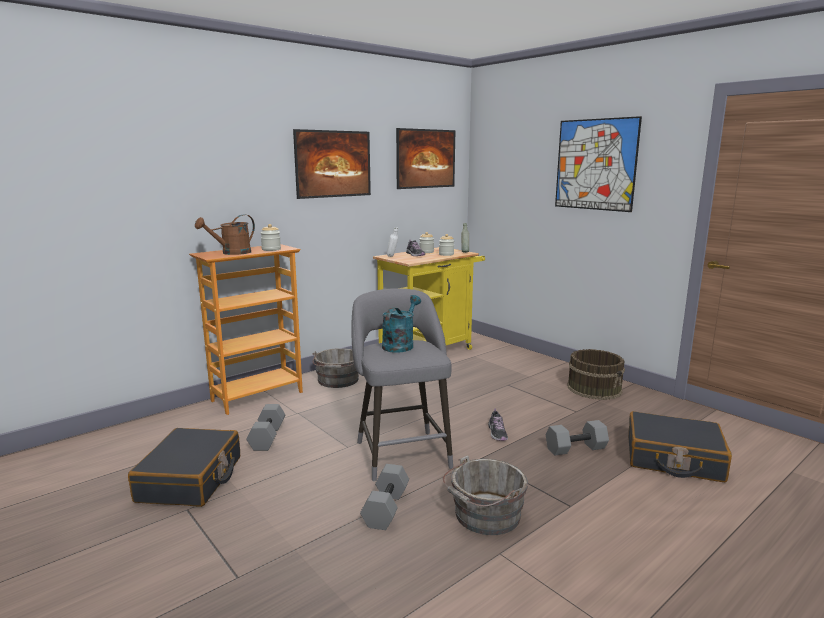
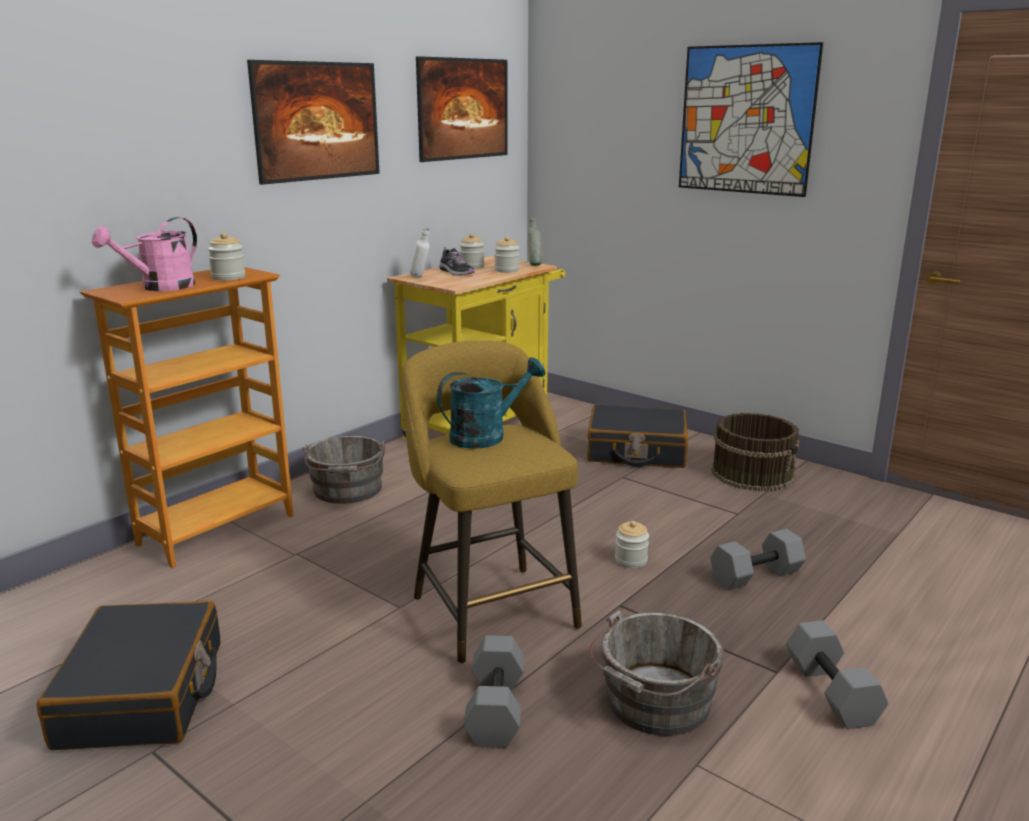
camera: 10 degrees left, 5 degrees up
brown watering can [195,214,255,255] -> pink watering can [92,217,197,291]
grey dumbbell [246,404,285,451] -> grey dumbbell moved to [786,621,888,729]
grey stool [352,288,453,482] -> yellow stool [402,340,582,664]
turquoise watering can [382,295,421,353] -> turquoise watering can turned 45 degrees clockwise [437,357,546,449]
shoe [488,409,508,441] -> jar [615,521,649,568]
black suitcase [628,411,732,482] -> black suitcase moved to [587,404,688,468]

